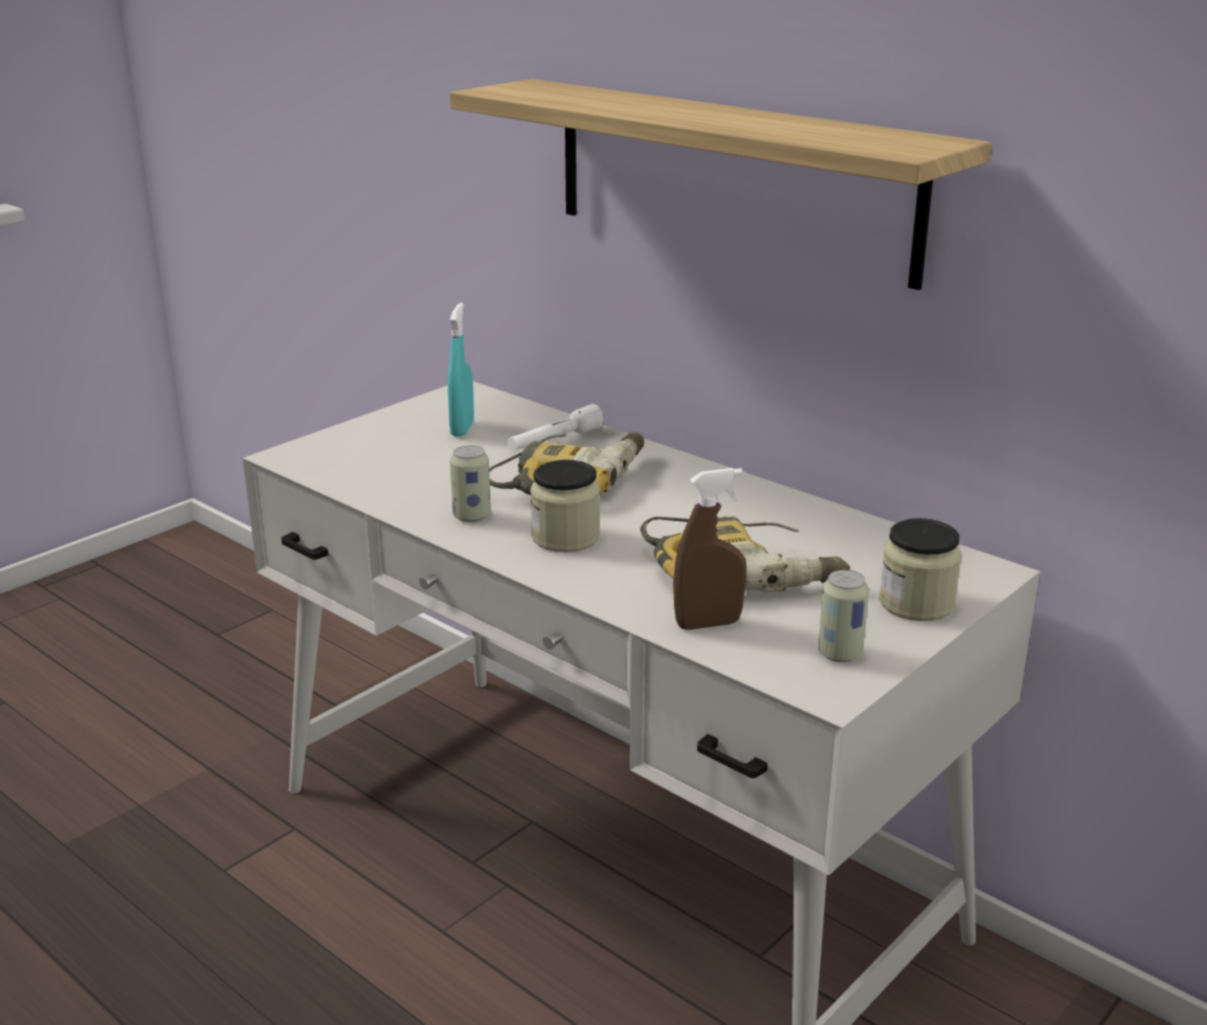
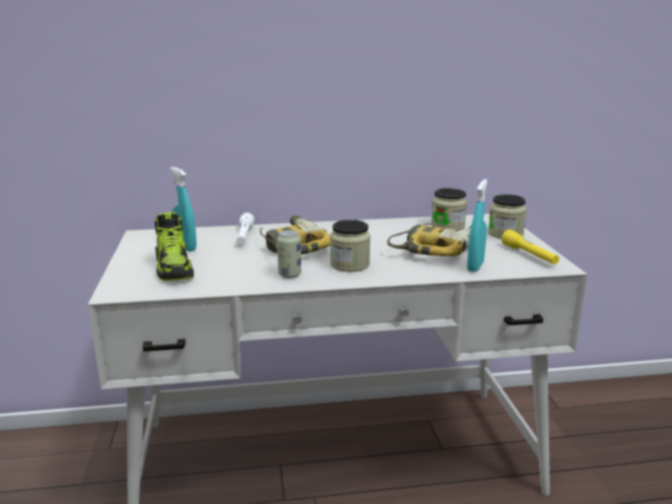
camera: 50 degrees left, 5 degrees down
shelf [450,79,992,290] -> none
brown spray bottle [673,468,746,630] -> turquoise spray bottle [467,179,488,272]
can [818,570,869,662] -> yellow flashlight [501,230,559,264]
none -> shoe [155,212,194,281]
none -> jar [431,188,467,231]

